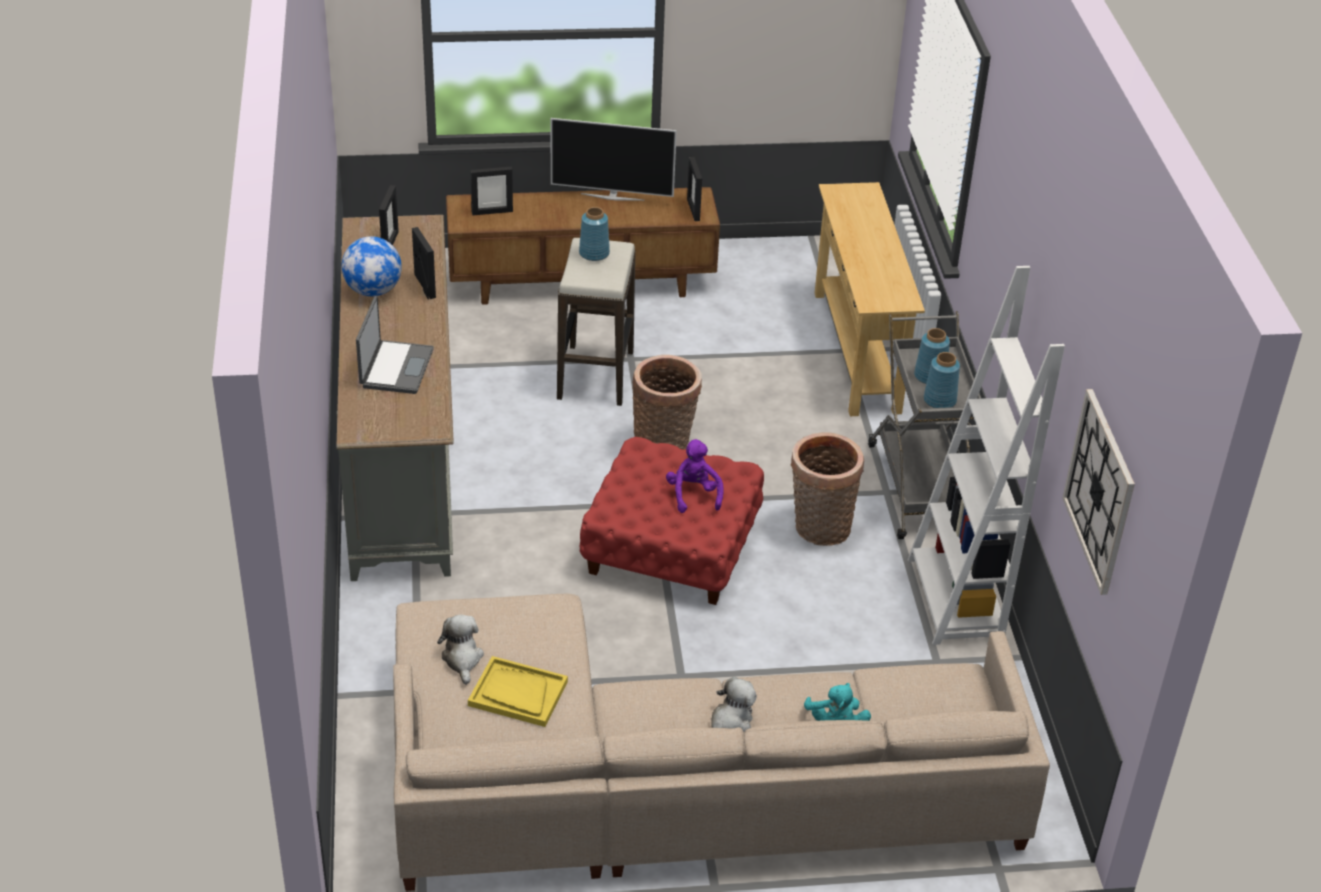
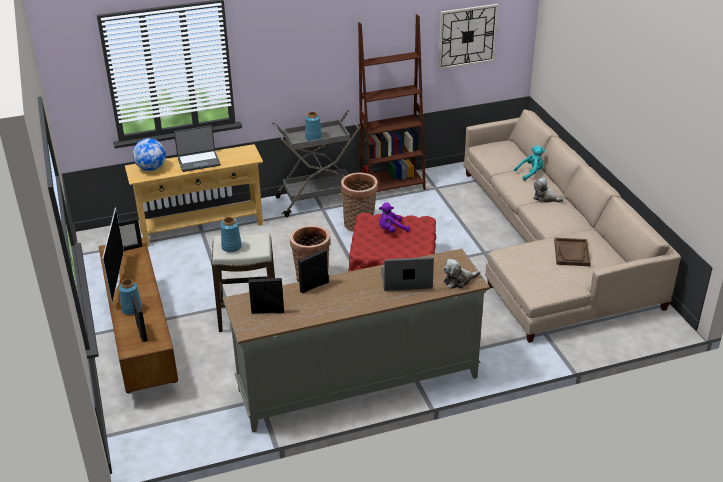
camera: 100 degrees left, 5 degrees down
globe [342,236,402,296] -> globe moved to [133,138,166,171]
plush toy [437,615,484,685] -> plush toy moved to [443,259,480,289]
yellow tray [468,656,568,727] -> brown tray [554,238,591,266]
white bookcase [908,266,1065,645] -> brown bookcase [358,14,426,192]
blue vase [924,352,960,408] -> blue vase moved to [119,279,142,315]
none -> laptop [174,125,221,172]

